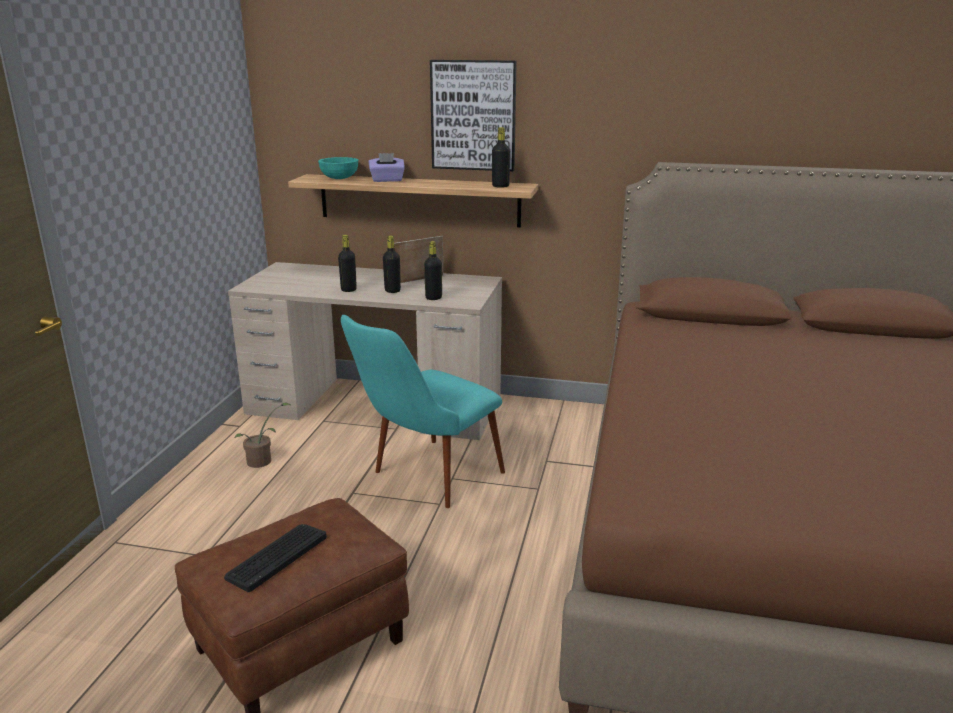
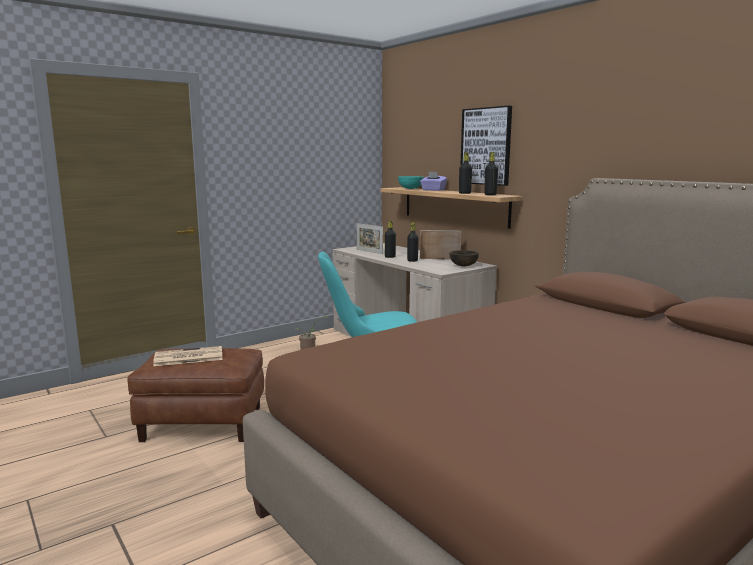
camera: 40 degrees right, 10 degrees down
keyboard [224,524,327,592] -> newspaper [153,346,223,366]
black bottle [424,241,442,300] -> black bottle moved to [459,152,472,194]
none -> picture frame [357,223,383,254]
none -> brown bowl [449,250,479,266]

